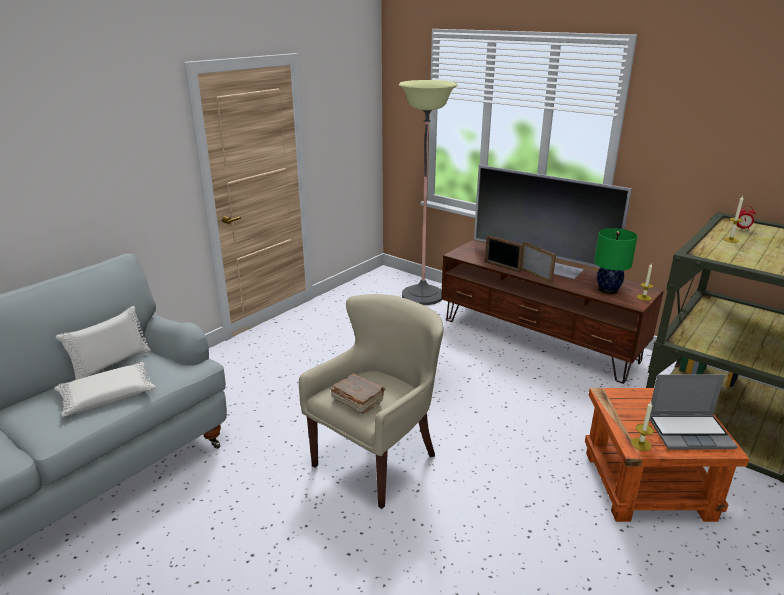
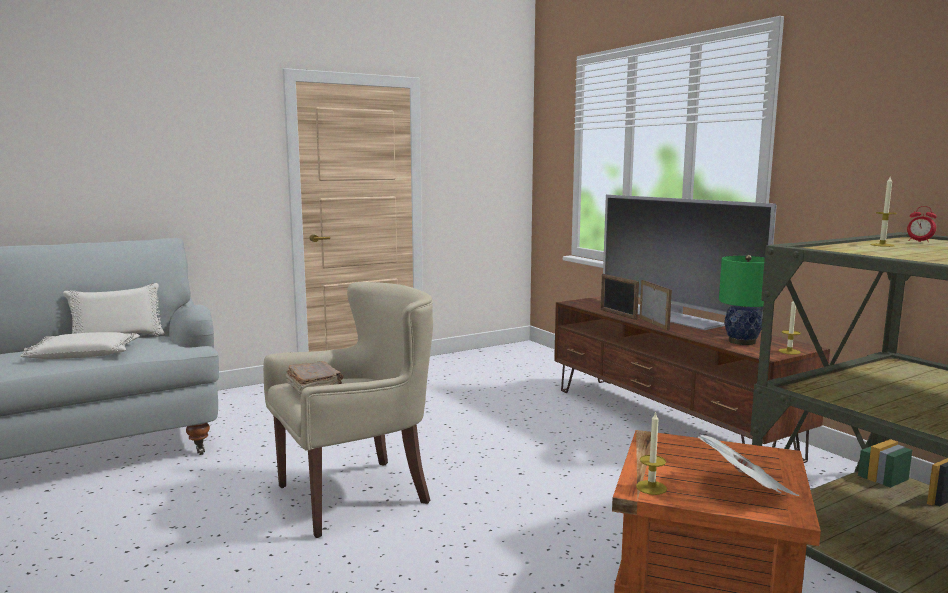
camera: 20 degrees right, 15 degrees down
floor lamp [399,80,457,305] -> none
laptop [649,374,738,449] -> newspaper [696,435,799,496]

